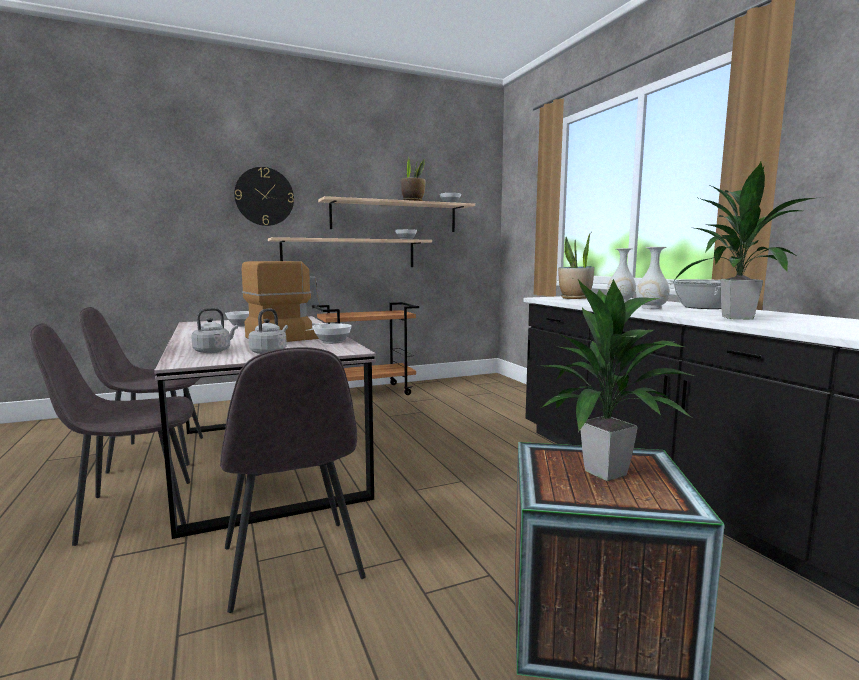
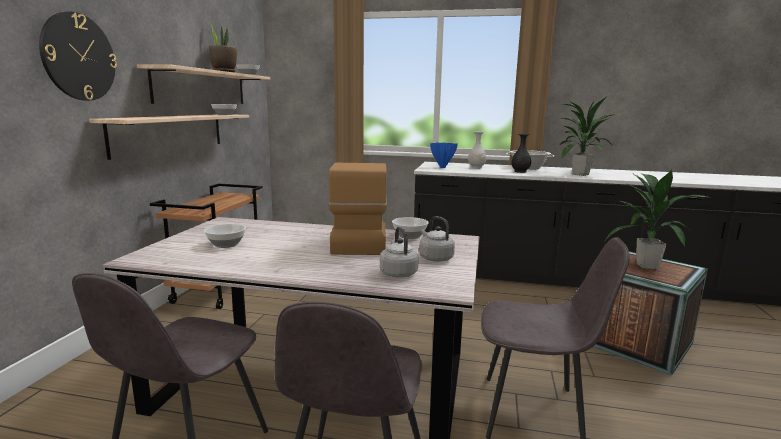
camera: 55 degrees left, 5 degrees up
potted plant [558,233,594,299] -> blue vase [430,142,458,168]
white vase [636,247,670,309] -> black vase [512,134,531,173]

